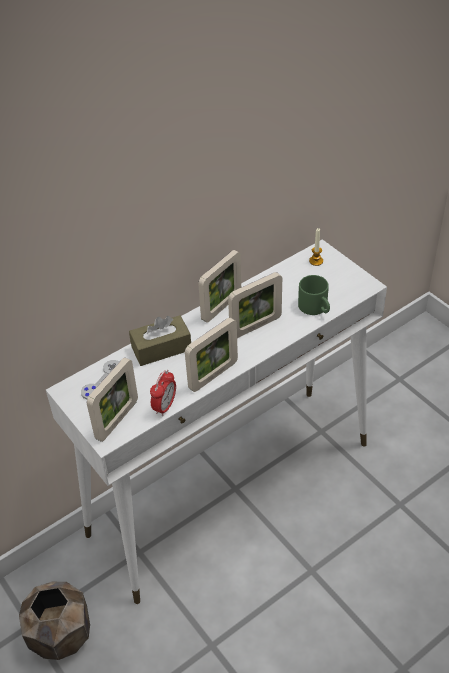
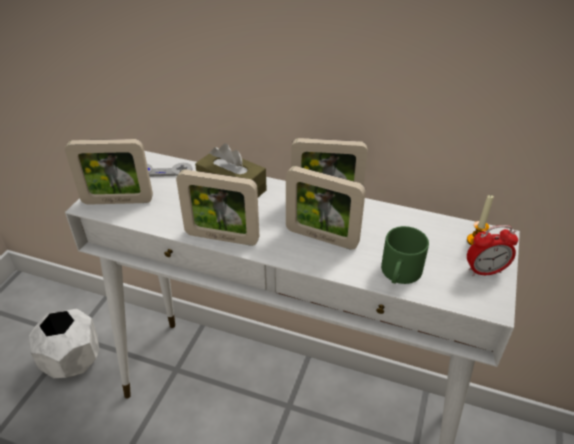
camera: 55 degrees right, 5 degrees down
brown planter [19,582,90,660] -> white planter [29,308,99,378]
alarm clock [150,370,176,416] -> alarm clock moved to [467,225,518,276]

